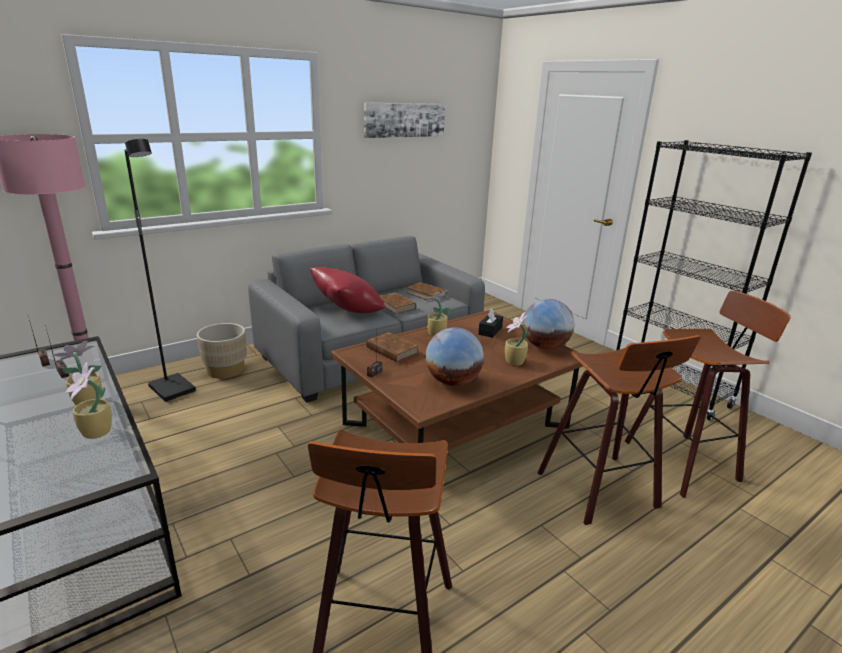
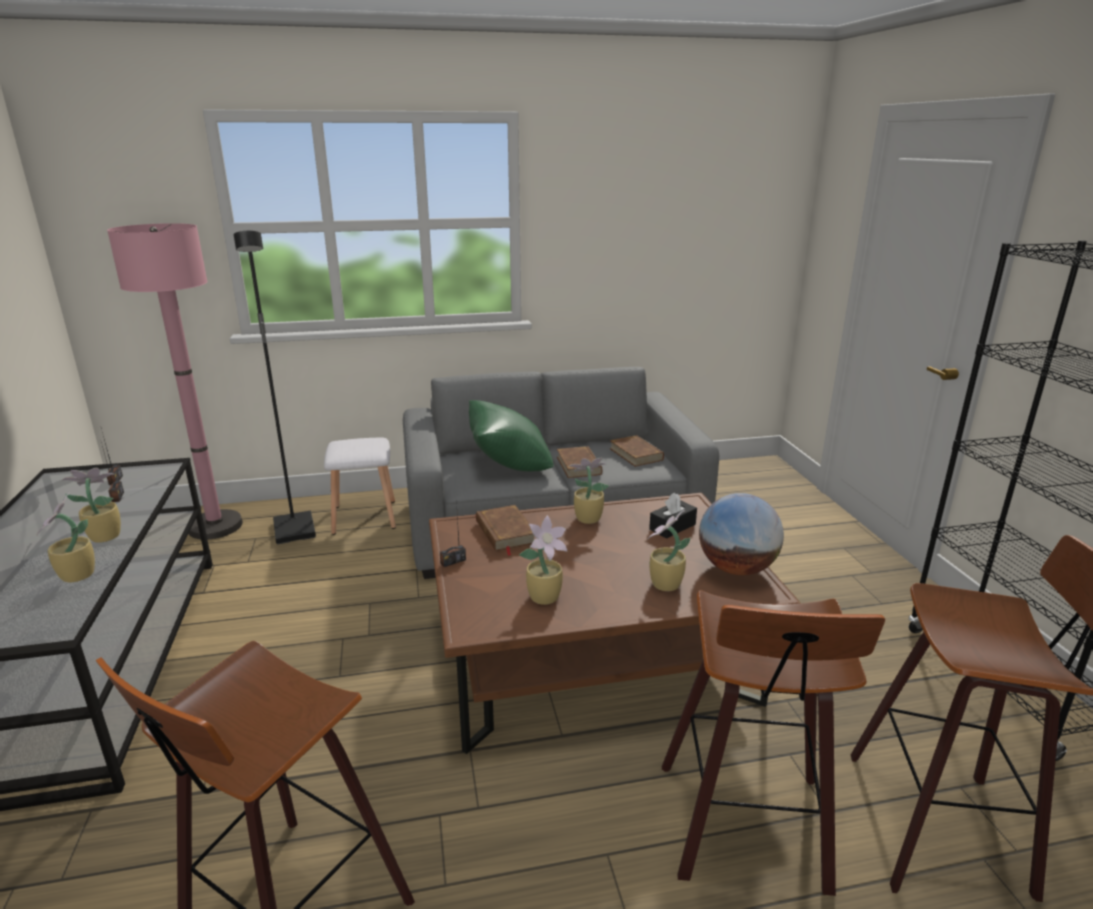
camera: 25 degrees right, 0 degrees up
beige planter [197,323,247,379] -> white stool [324,437,396,535]
red pillow [311,267,386,313] -> green pillow [469,400,554,471]
picture [364,103,445,138] -> none
globe [426,327,484,386] -> potted plant [519,515,568,605]

